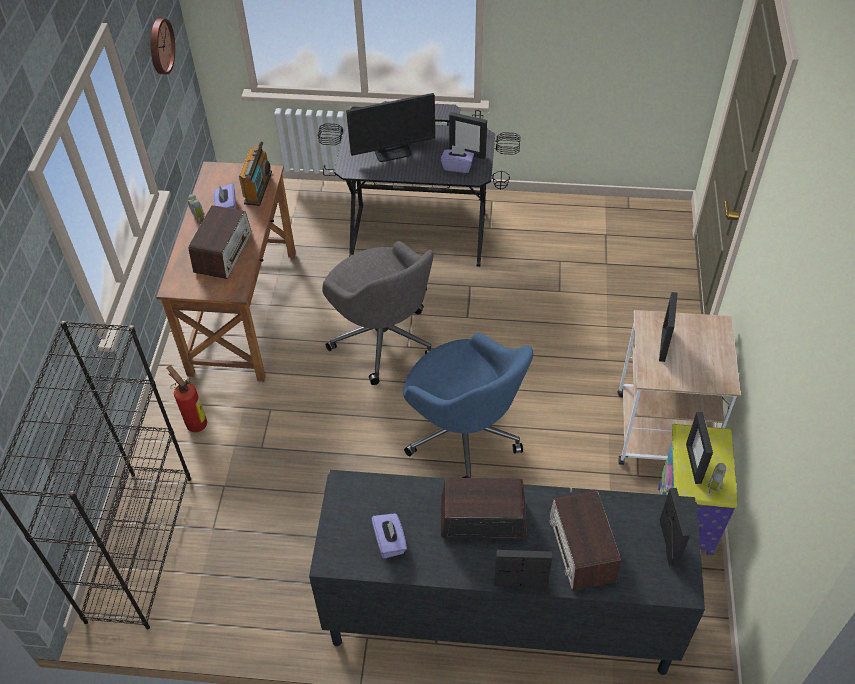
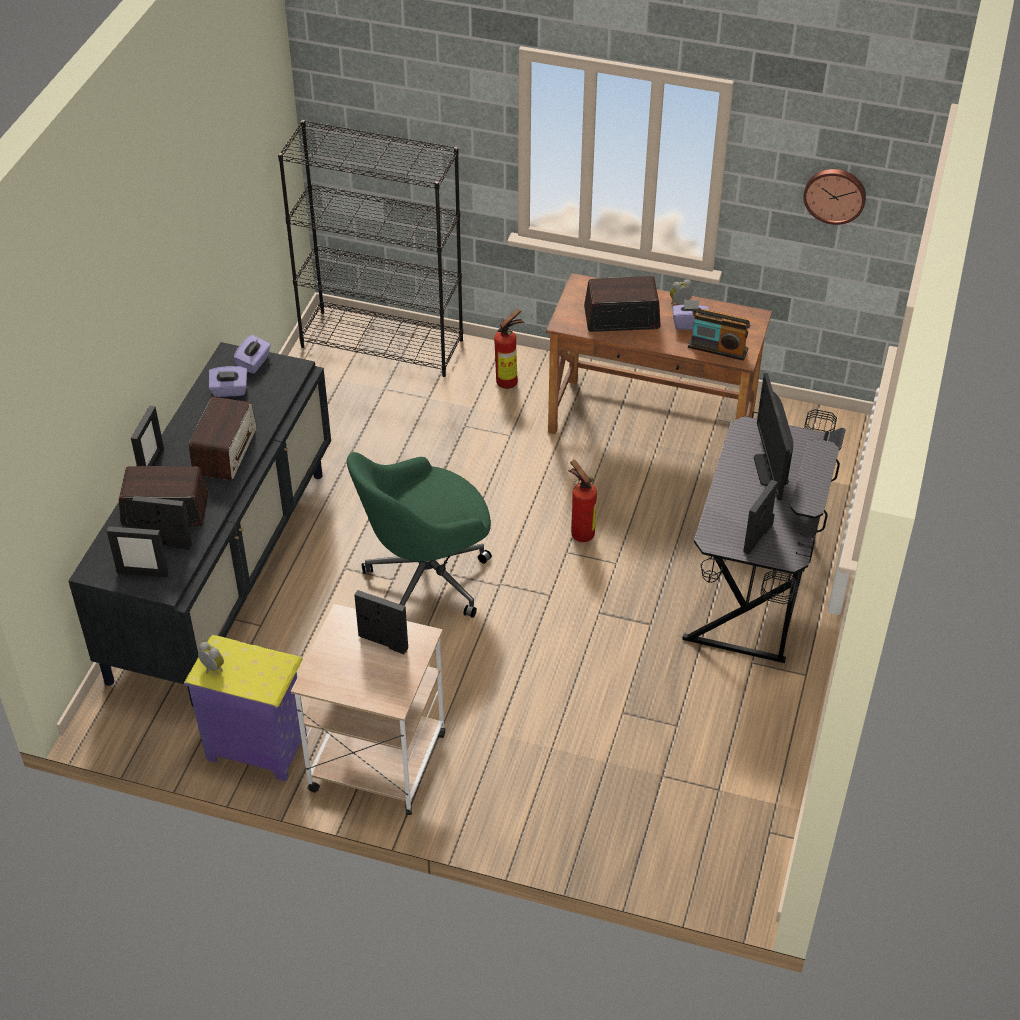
camera: 100 degrees right, 5 degrees down
radio [188,205,251,279] -> radio turned 150 degrees clockwise [584,276,661,332]
grey office chair [322,241,434,385] -> fire extinguisher [568,459,597,542]
blue office chair [403,333,533,478] -> green office chair [347,452,492,618]
purple tissue box [441,145,474,173] -> purple tissue box moved to [233,335,271,374]
picture frame [686,412,713,484] -> picture frame moved to [132,496,192,550]

